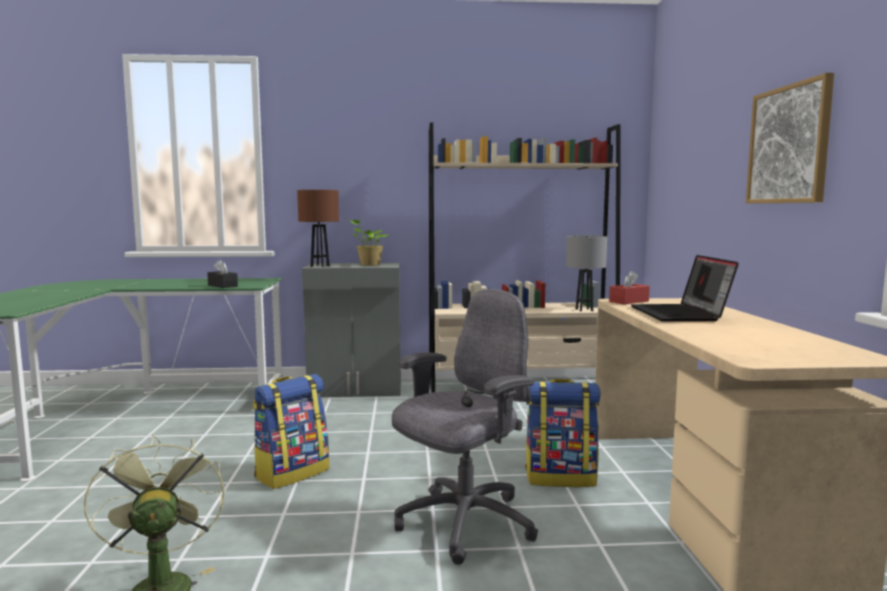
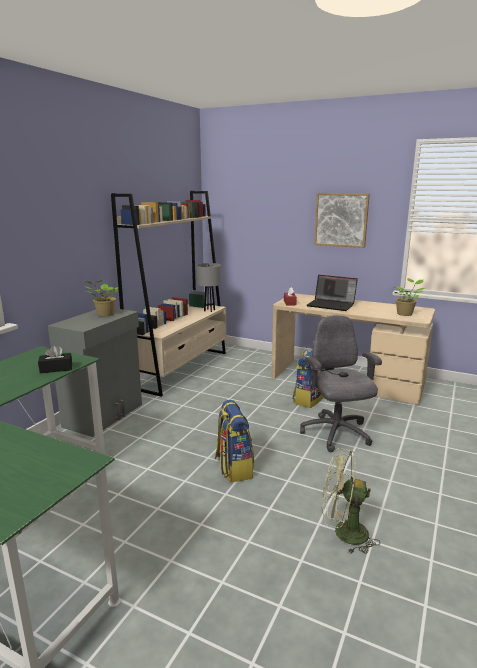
camera: 60 degrees left, 10 degrees up
brown table lamp [297,190,339,267] -> none
none -> potted plant [394,278,425,316]

